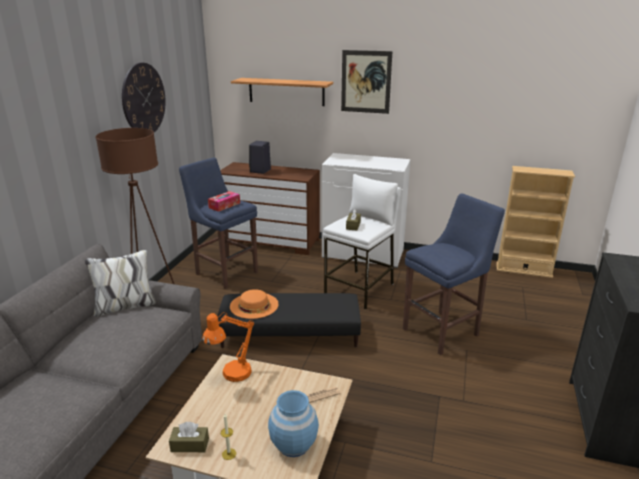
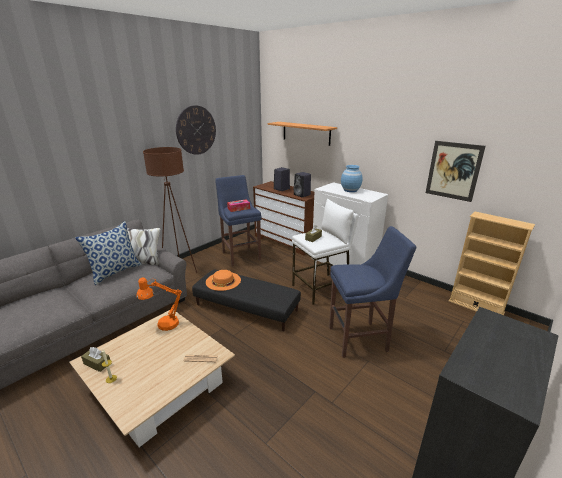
camera: 25 degrees right, 0 degrees up
blue vase [268,390,319,457] -> blue vase moved to [341,165,362,192]
picture [341,50,392,114] -> picture moved to [426,141,485,202]
none -> pillow [75,221,142,285]
none -> black speaker [293,172,311,197]

